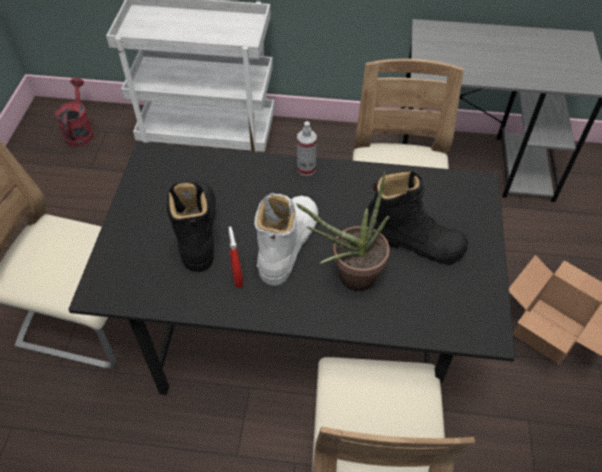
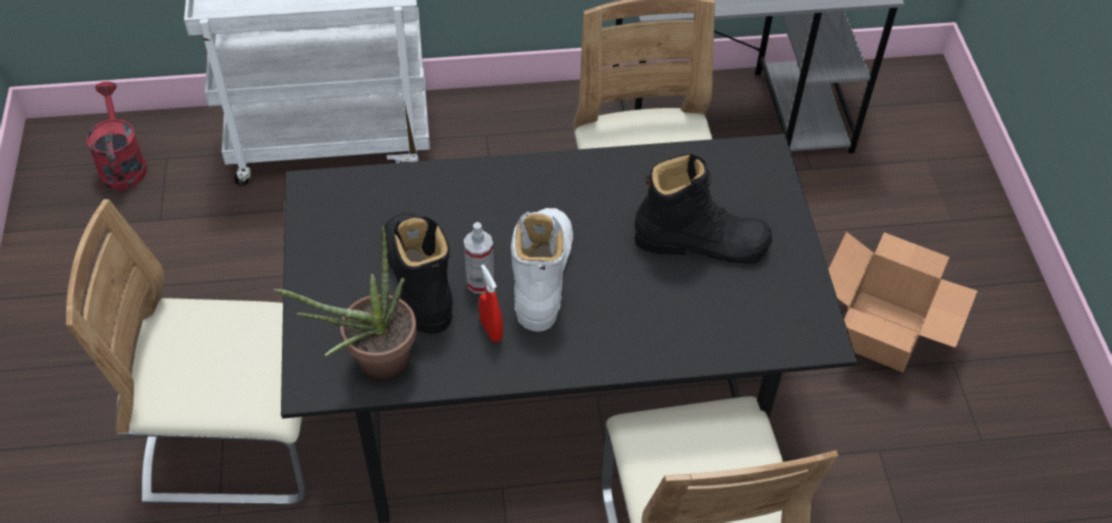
camera: 15 degrees left, 0 degrees up
potted plant [296,171,390,291] -> potted plant moved to [274,226,417,382]
spray bottle [297,121,317,176] -> spray bottle moved to [464,222,494,294]

